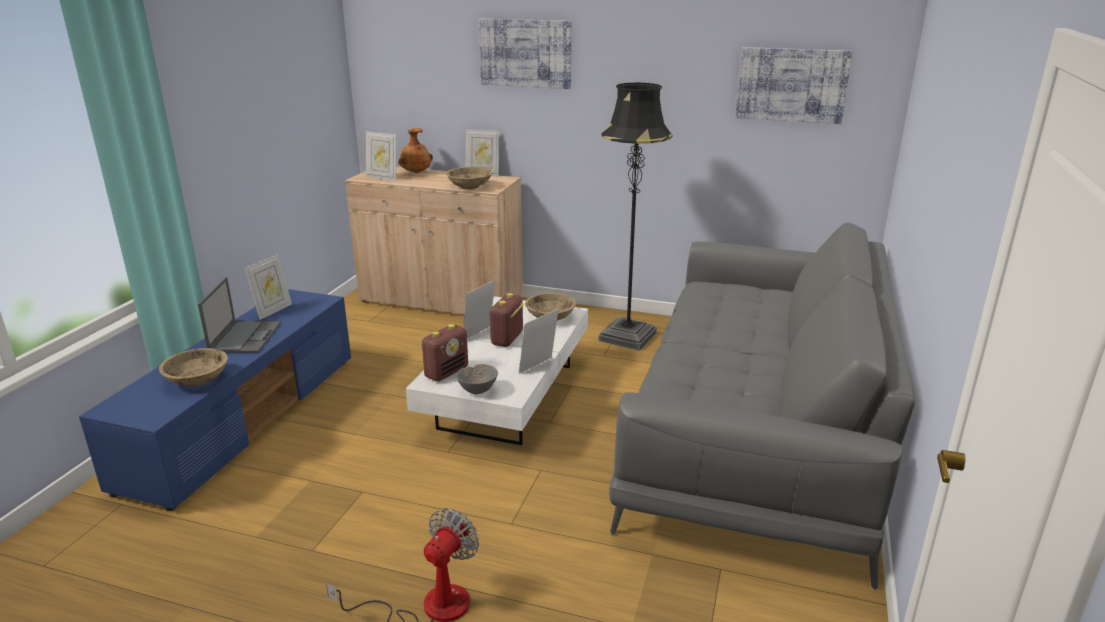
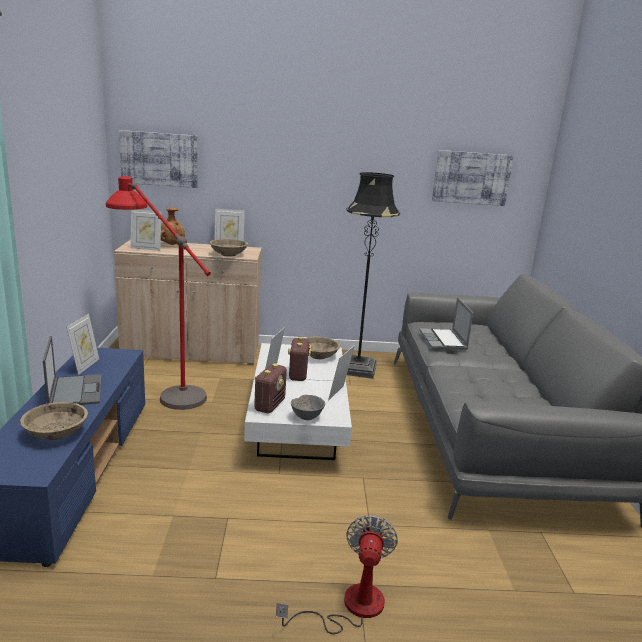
camera: 20 degrees left, 5 degrees down
picture [479,19,571,89] -> picture moved to [119,130,197,188]
none -> red floor lamp [106,176,211,410]
none -> laptop [419,297,473,350]

